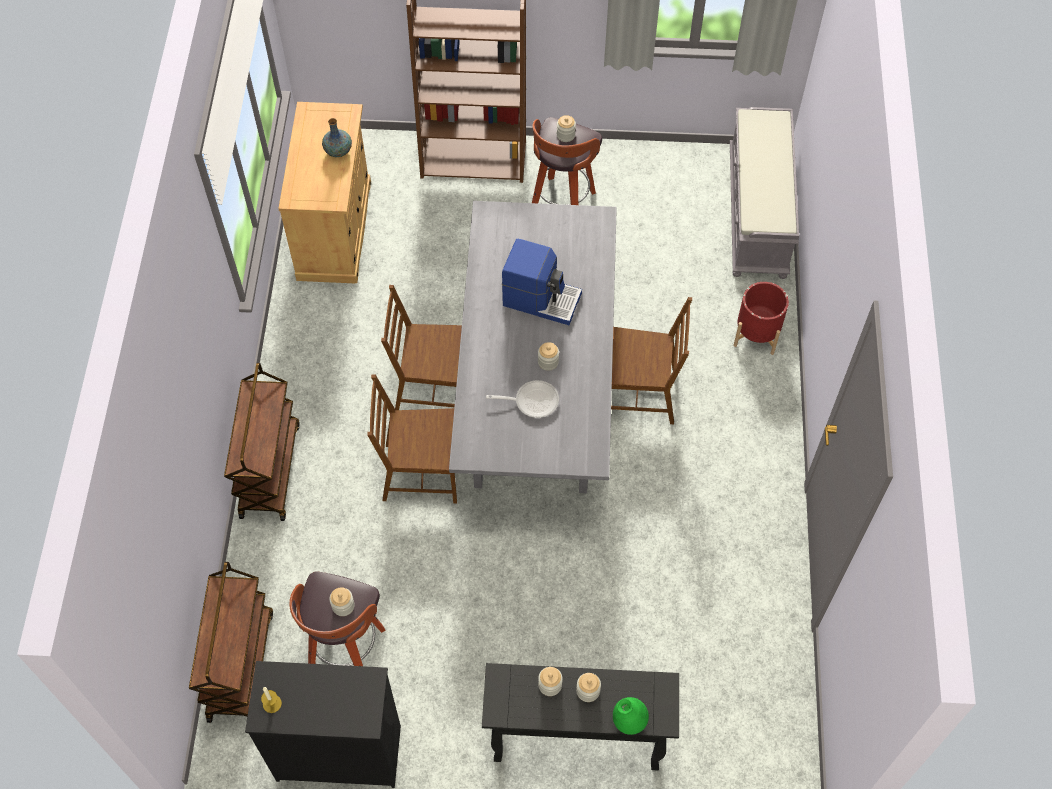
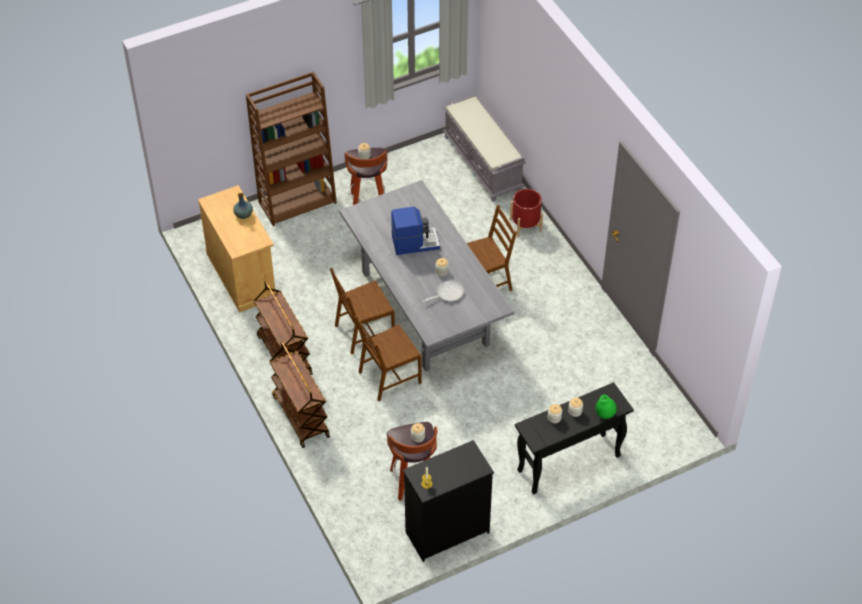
camera: 30 degrees left, 10 degrees down
brown cart [189,562,273,723] -> brown cart moved to [254,281,312,375]

